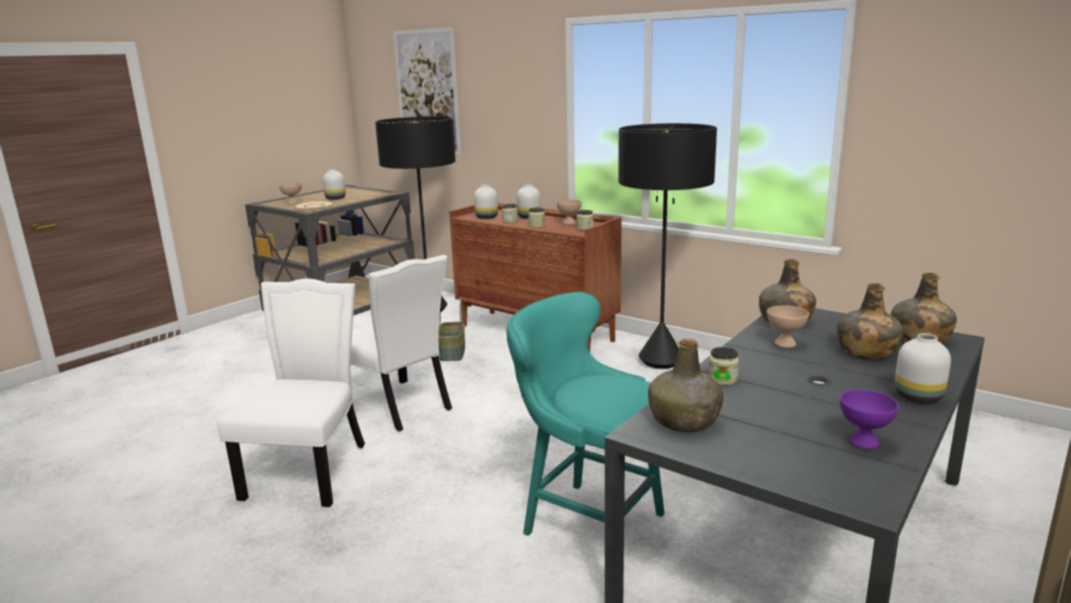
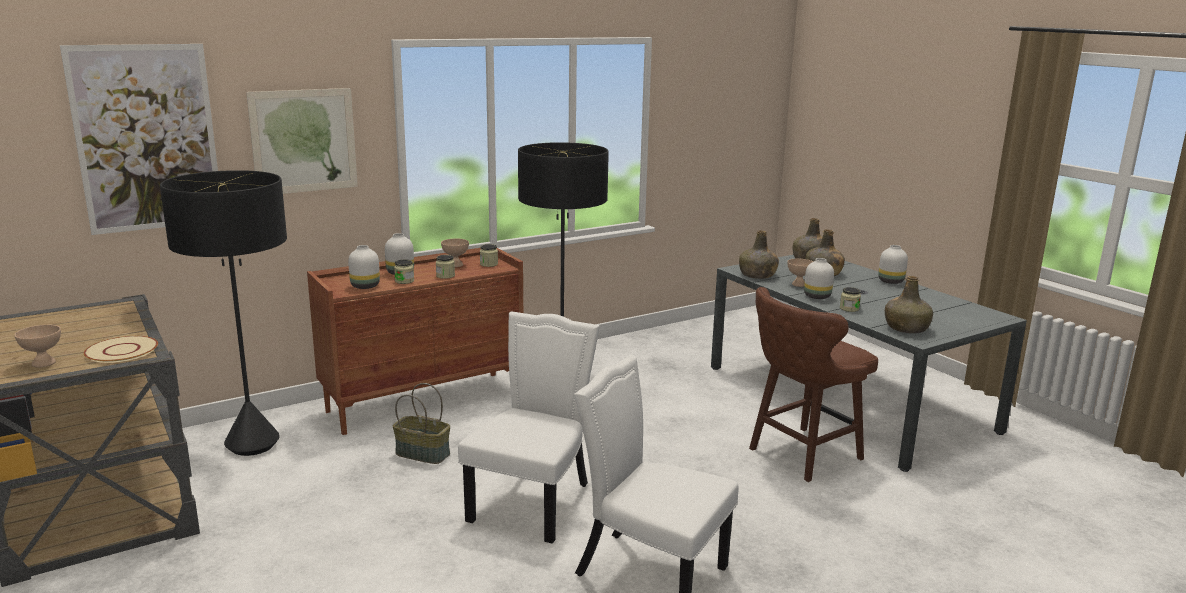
camera: 70 degrees left, 0 degrees up
white vase [323,169,346,200] -> white vase moved to [804,258,834,299]
white chair [351,255,452,432] -> white chair turned 45 degrees counterclockwise [458,311,600,544]
turquoise stool [507,291,665,536] -> brown stool [749,287,878,482]
purple bowl [840,390,899,450] -> none
none -> picture [246,88,358,194]

